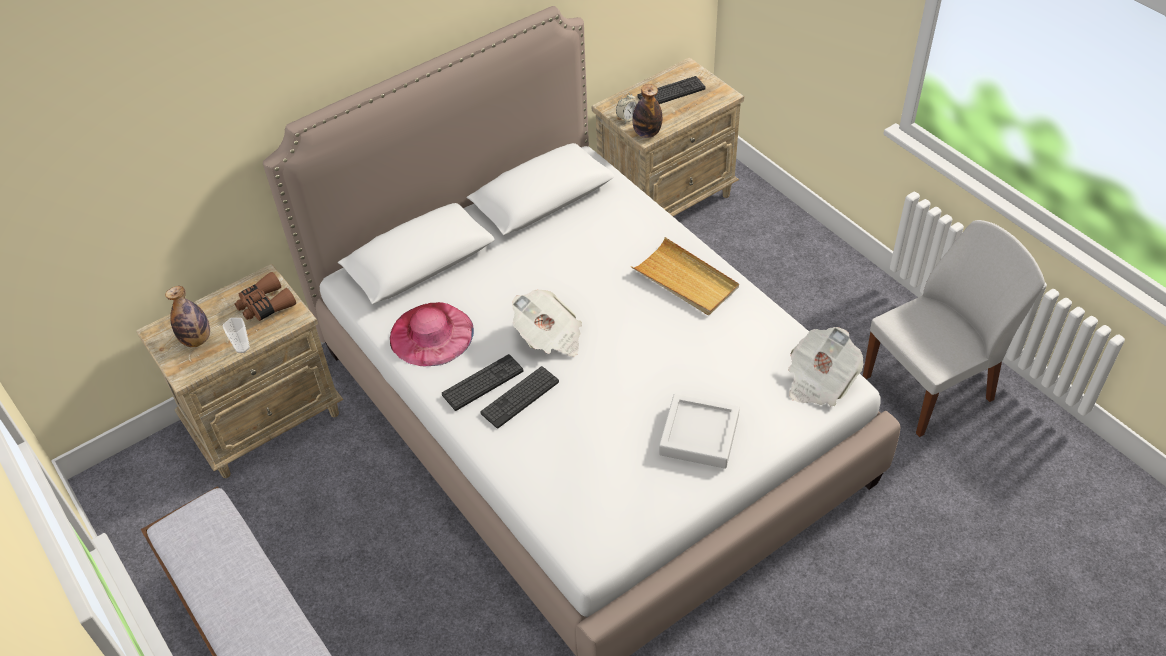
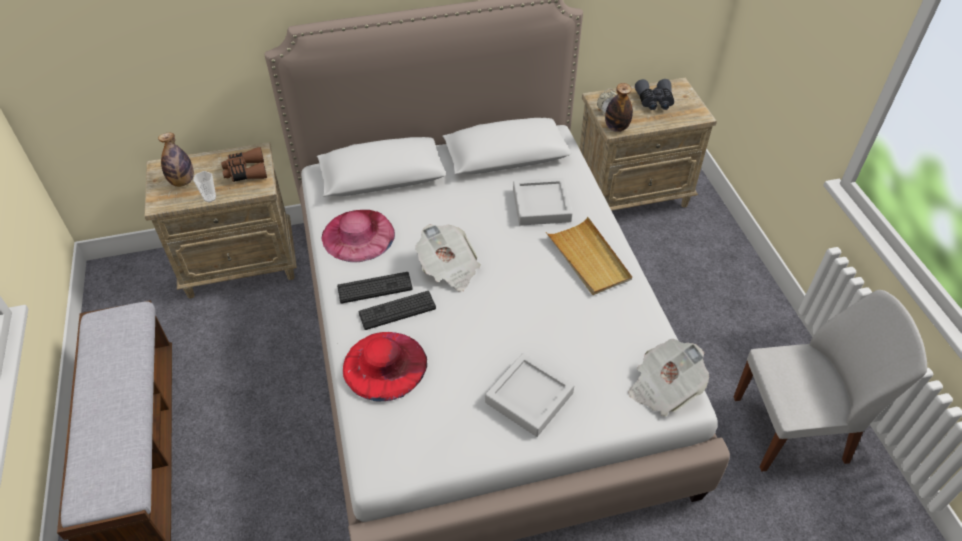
camera: 20 degrees right, 0 degrees up
keyboard [637,76,706,104] -> grey binoculars [635,79,674,110]
none -> red hat [343,332,427,402]
none -> grey tray [513,178,573,226]

